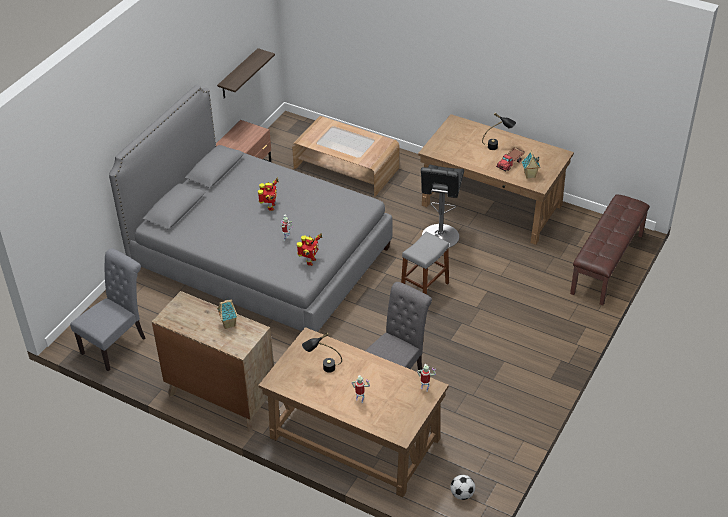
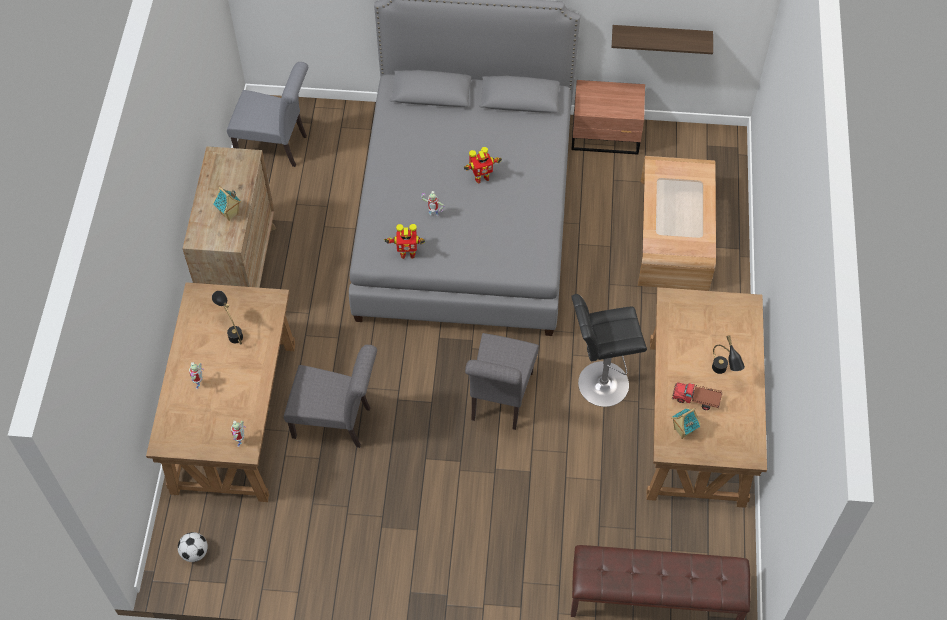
camera: 65 degrees right, 15 degrees up
grey stool [401,232,449,295] -> grey chair [465,333,539,430]

